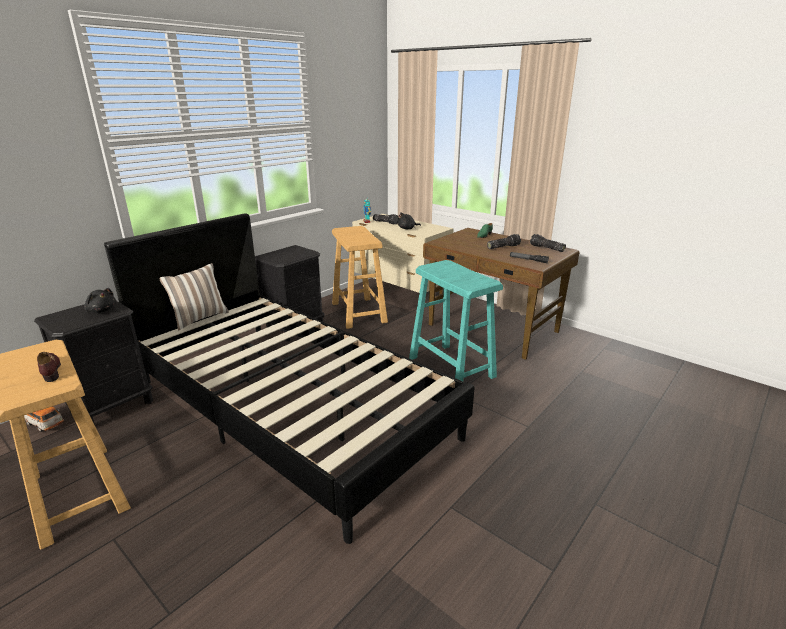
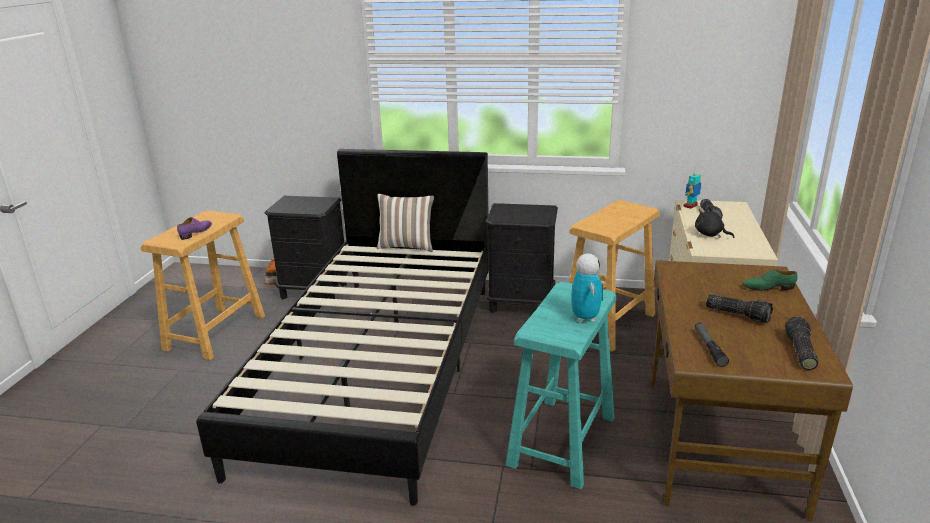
camera: 60 degrees right, 0 degrees up
brown shoe [37,352,61,382] -> purple shoe [177,217,212,240]
black plush toy [84,288,116,313] -> none
none -> toy robot [571,253,603,322]

